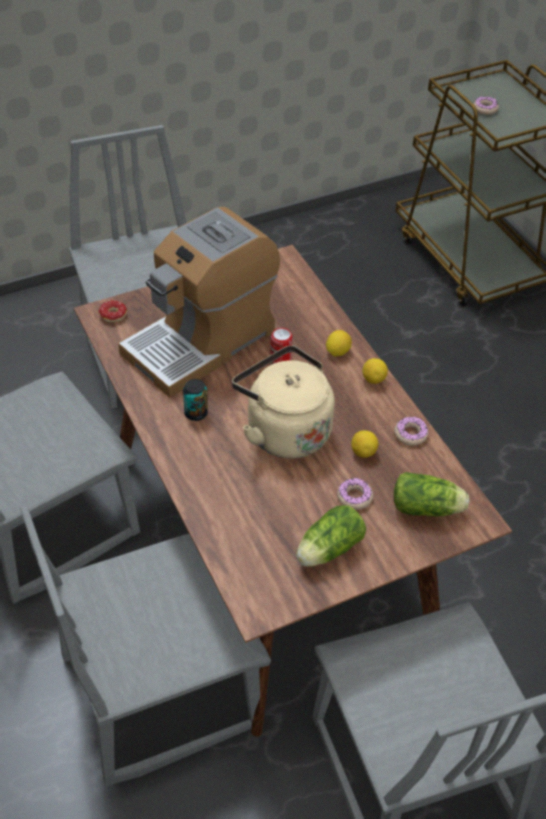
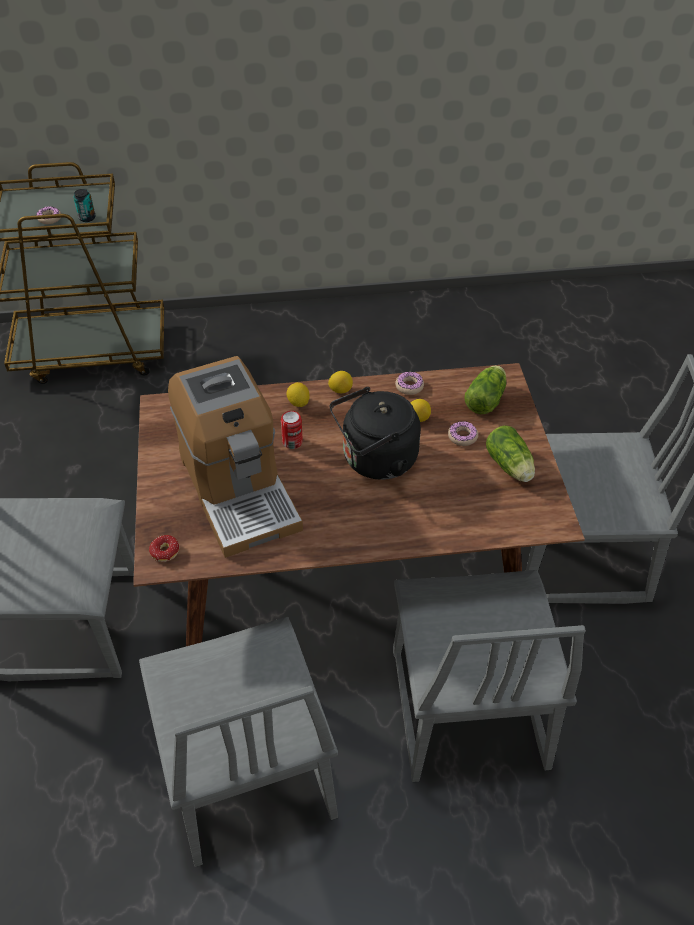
camera: 70 degrees left, 0 degrees up
can [183,379,208,421] -> can moved to [73,189,96,222]
beige kettle [232,346,335,458] -> black kettle [330,387,421,480]

